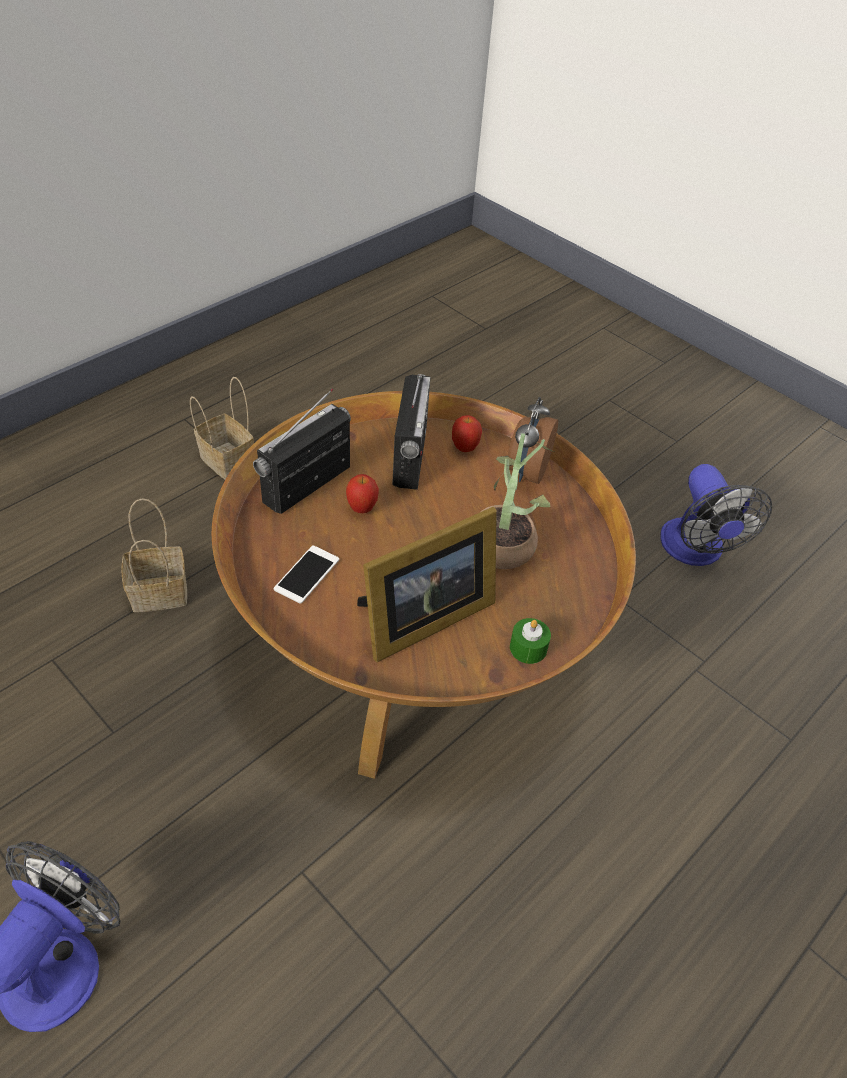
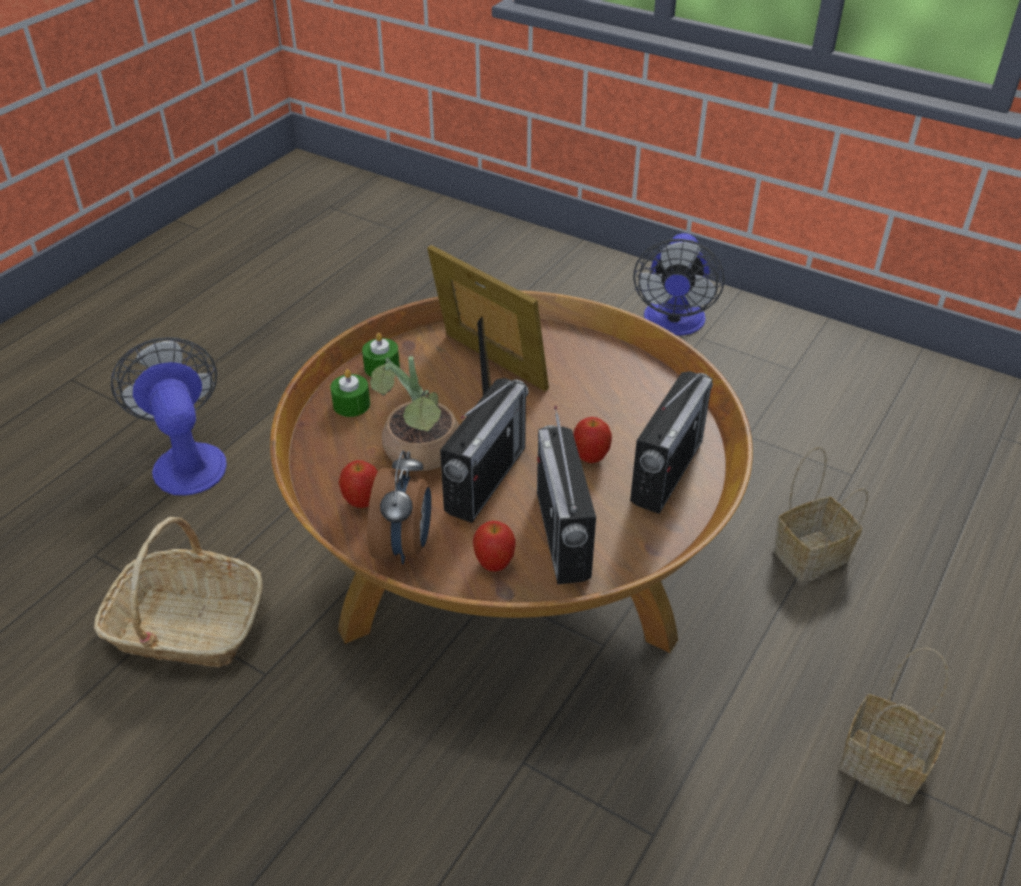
camera: 170 degrees right, 5 degrees down
phone [274,545,339,604] -> none
picture frame [357,507,497,662] -> picture frame turned 90 degrees clockwise [427,245,549,396]
fan [660,464,772,566] -> fan moved to [111,337,227,496]
none -> basket [94,517,263,667]
none -> green candle [330,369,370,417]
none -> apple [338,460,378,508]
none -> radio [440,378,529,523]

